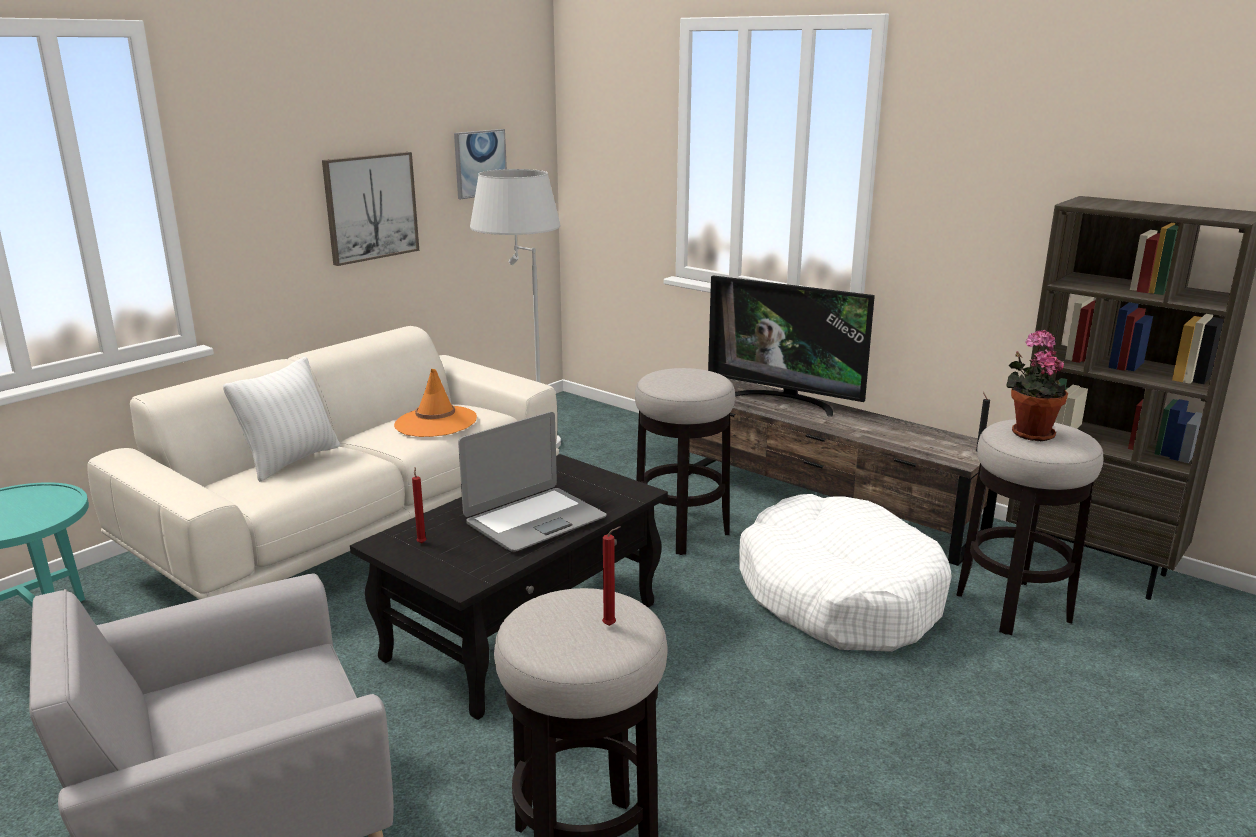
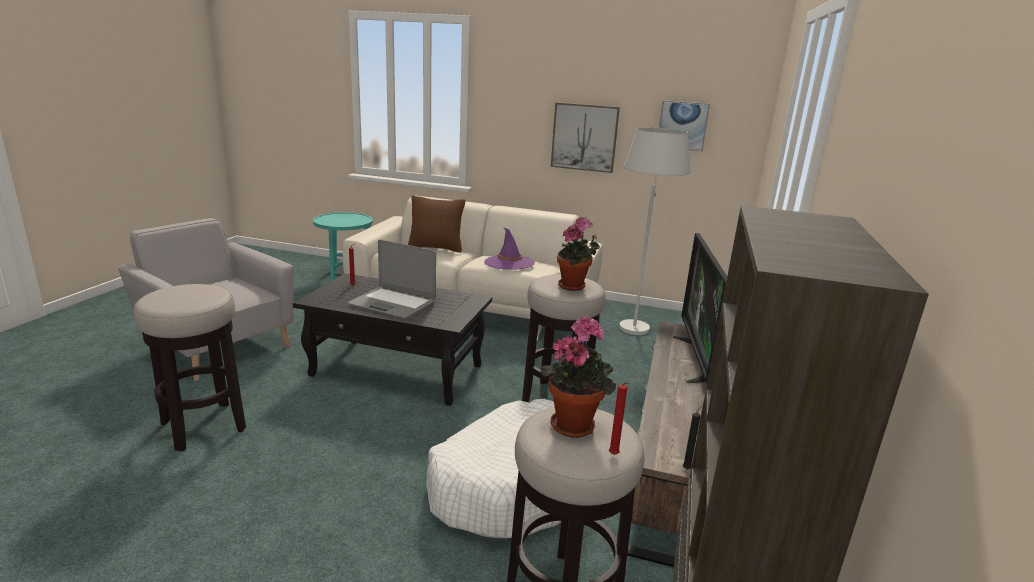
camera: 65 degrees right, 0 degrees up
white pillow [223,357,340,482] -> brown pillow [408,196,465,253]
orange hat [394,369,477,437] -> purple hat [484,227,535,270]
red candle [602,526,620,626] -> red candle moved to [609,382,629,455]
none -> potted plant [557,217,600,291]

